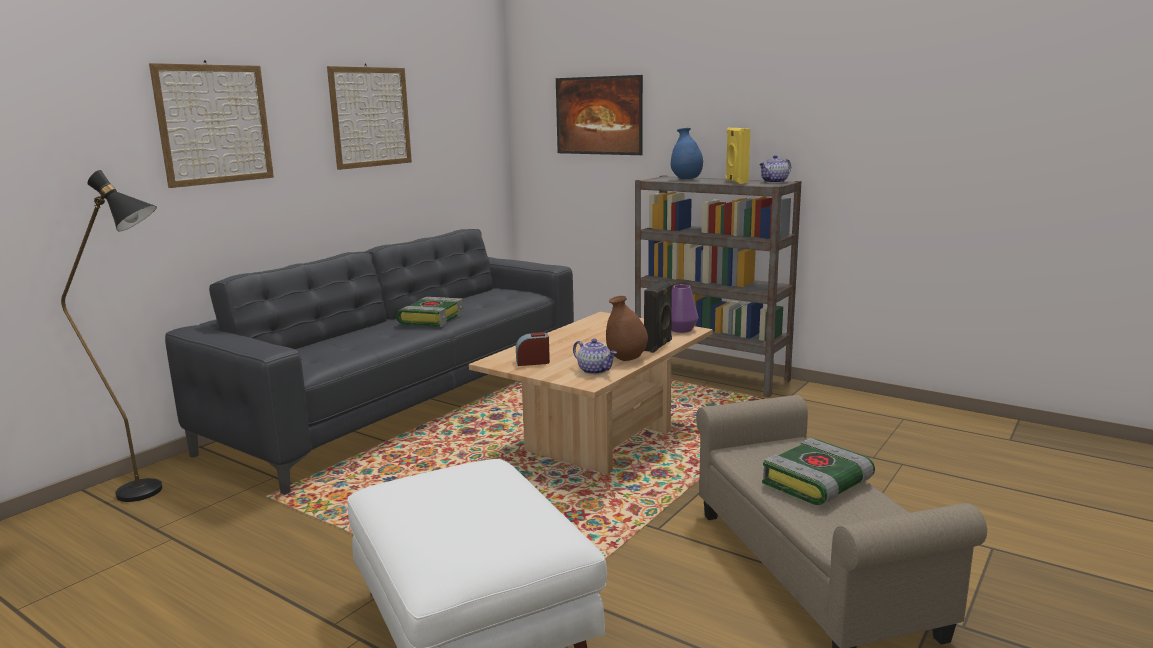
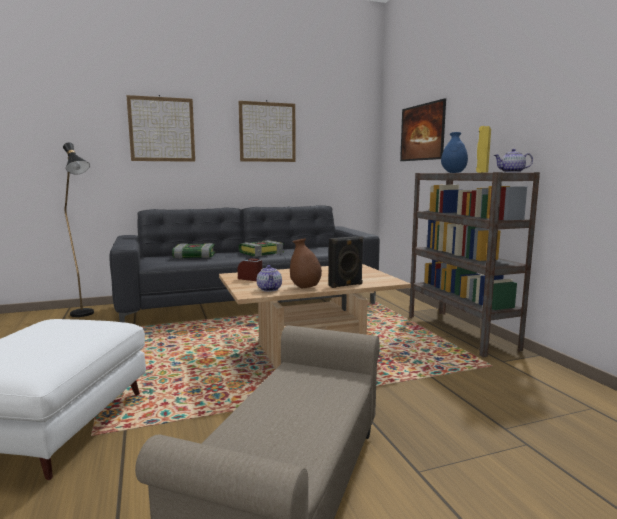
camera: 35 degrees right, 5 degrees down
purple vase [671,285,698,333] -> none
book [762,438,875,505] -> book moved to [172,243,215,259]

